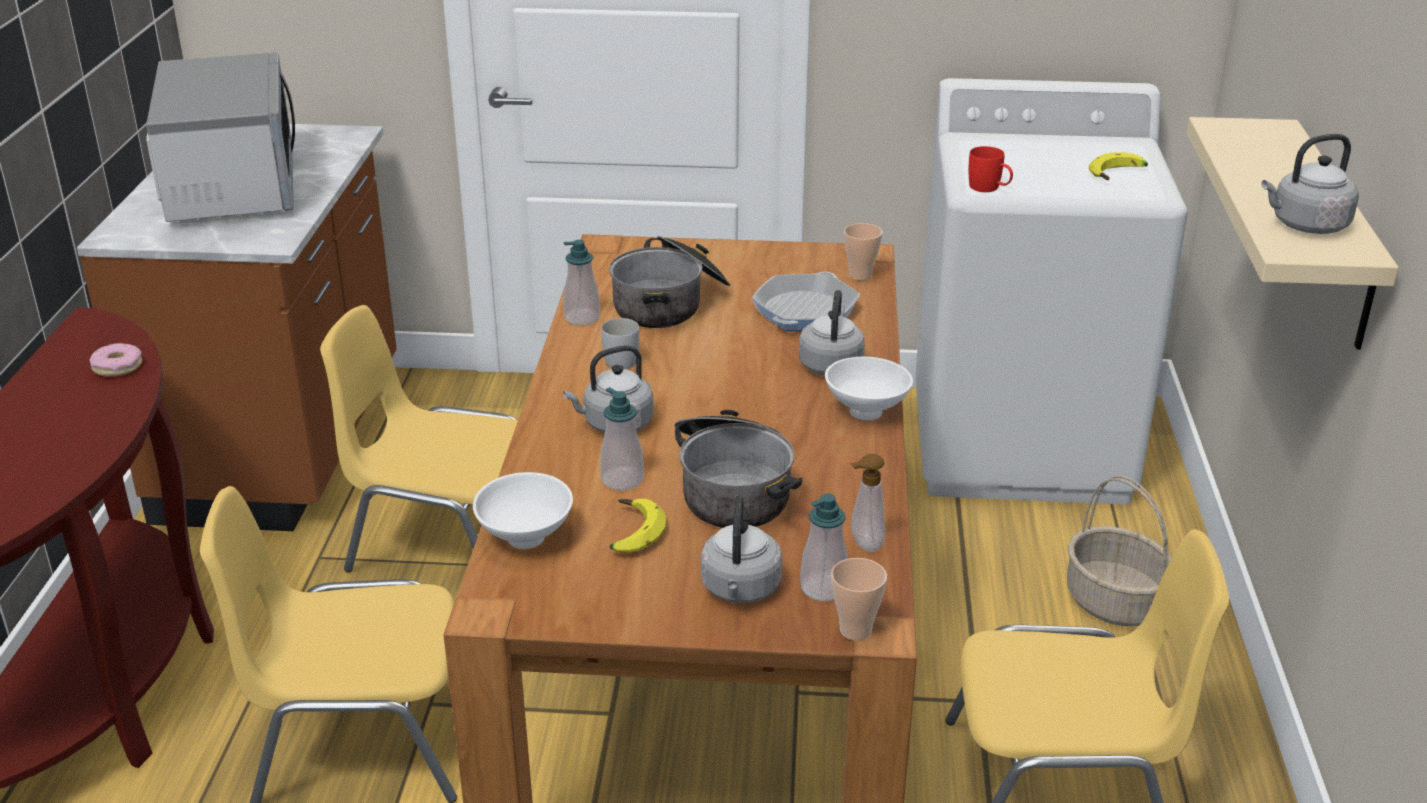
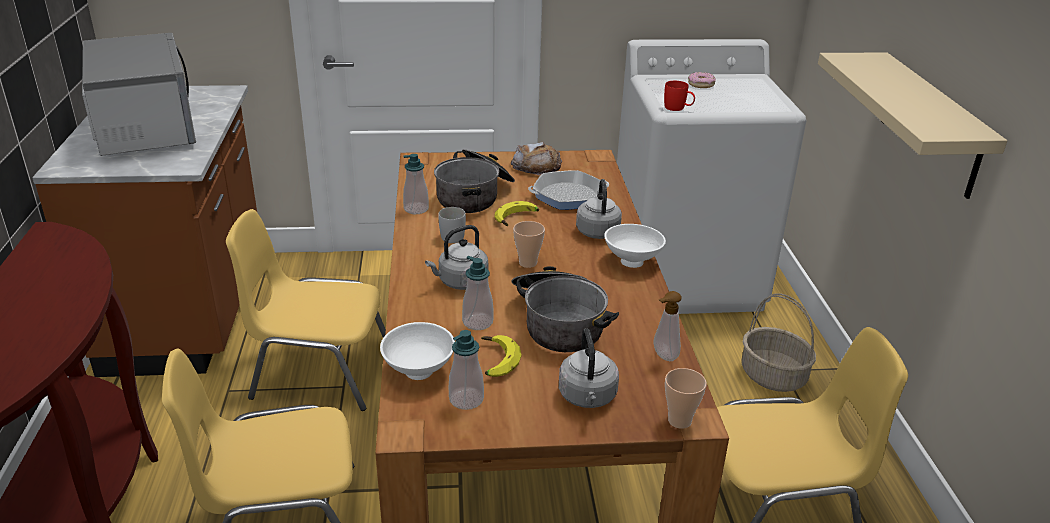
camera: 10 degrees left, 0 degrees up
donut [89,343,142,377] -> donut moved to [688,72,716,88]
frying pan [752,272,860,331] -> frying pan turned 60 degrees clockwise [528,170,609,210]
soap dispenser [800,493,848,601] -> soap dispenser moved to [449,330,484,410]
cup [844,223,883,281] -> cup moved to [513,221,545,268]
banana [1089,152,1148,180] -> banana moved to [494,201,539,226]
grey kettle [1261,134,1359,234] -> none
none -> bread [511,142,562,176]

